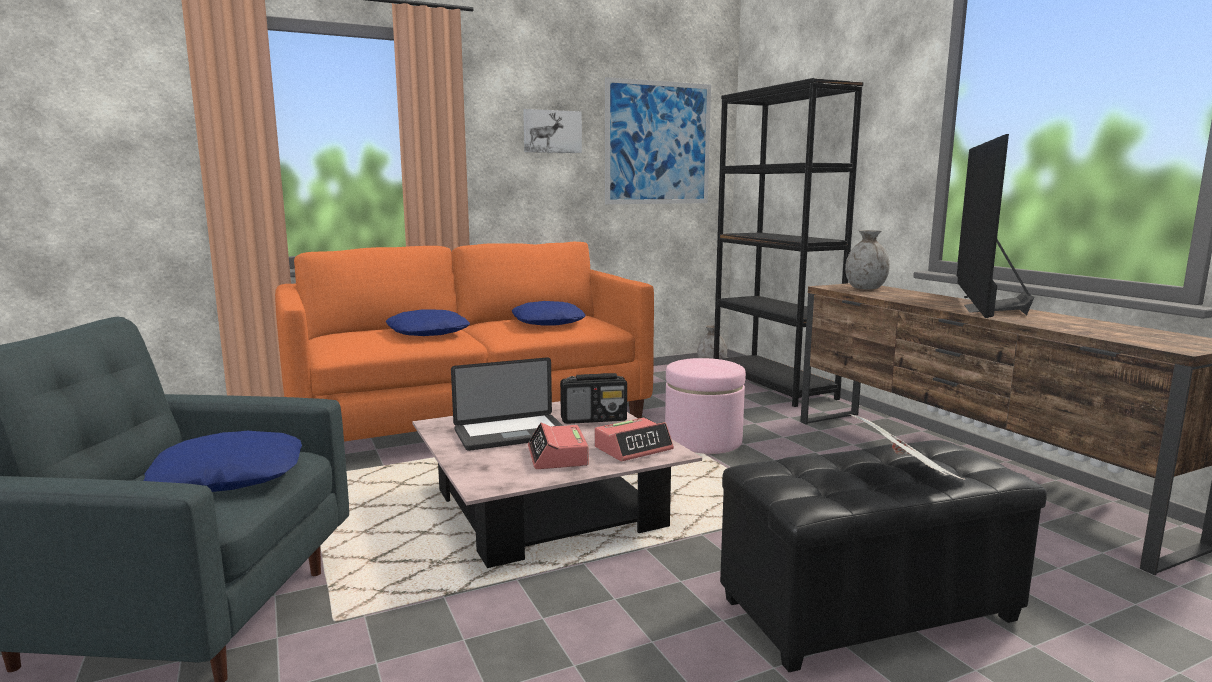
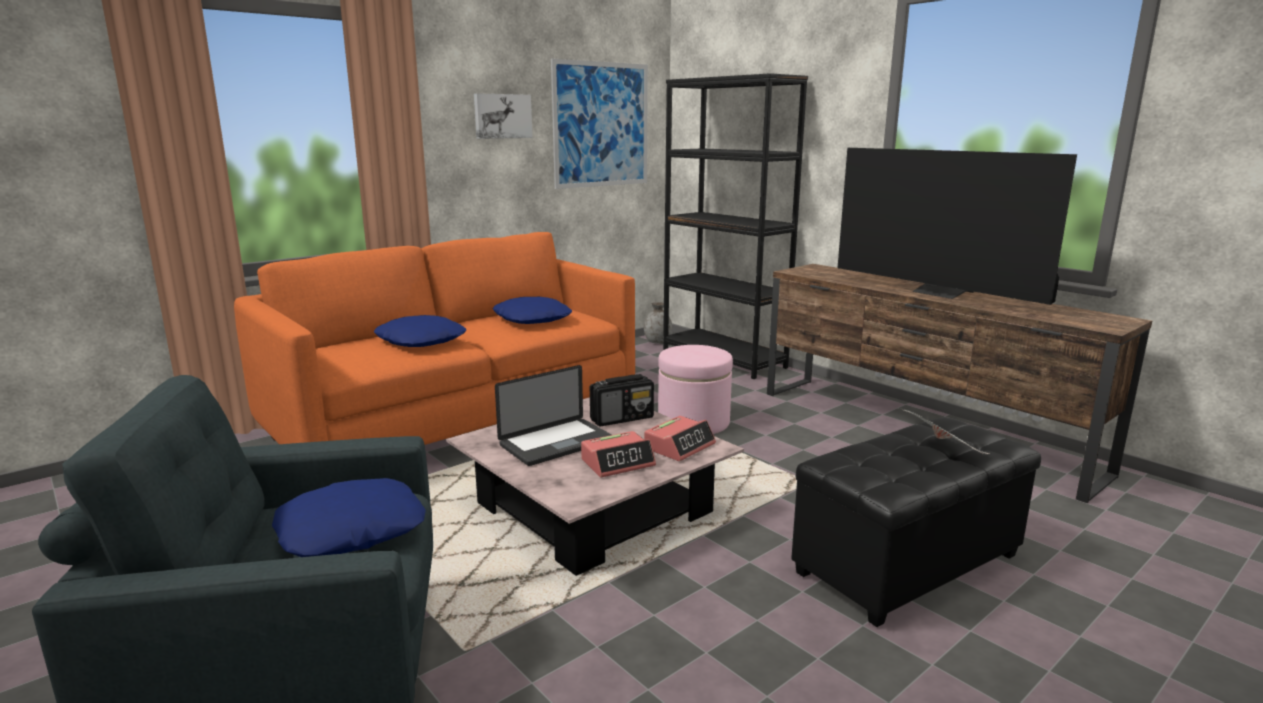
camera: 15 degrees left, 5 degrees up
alarm clock [528,422,589,469] -> alarm clock turned 90 degrees counterclockwise [581,431,656,478]
grey vase [845,230,890,289] -> none
television [956,134,1034,318] -> television turned 45 degrees counterclockwise [838,148,1077,305]

